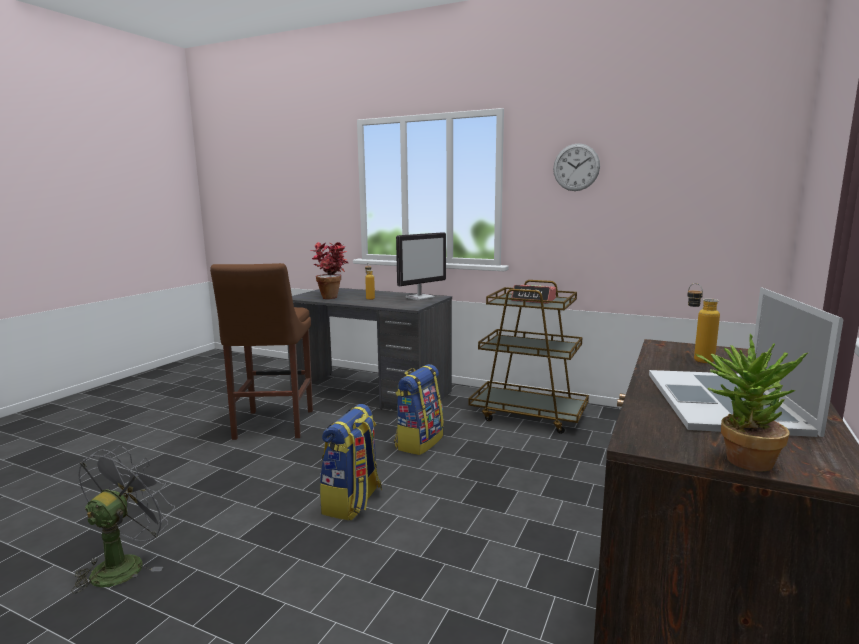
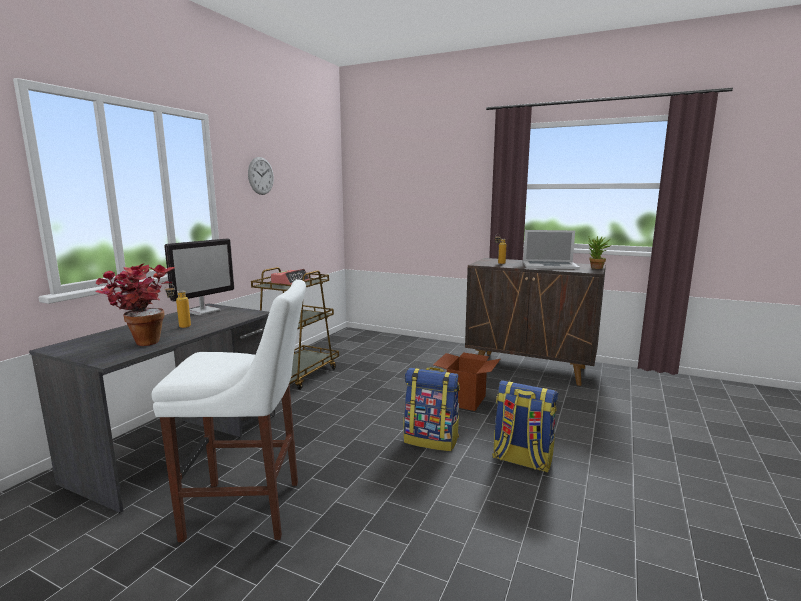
camera: 90 degrees left, 0 degrees up
grey fan [71,445,175,594] -> none
brown stool [210,263,313,440] -> white stool [152,280,306,542]
backpack [394,364,444,455] -> backpack moved to [492,380,558,473]
monitor [396,232,446,300] -> monitor turned 75 degrees clockwise [164,238,234,315]
none -> cardboard box [433,352,501,411]

